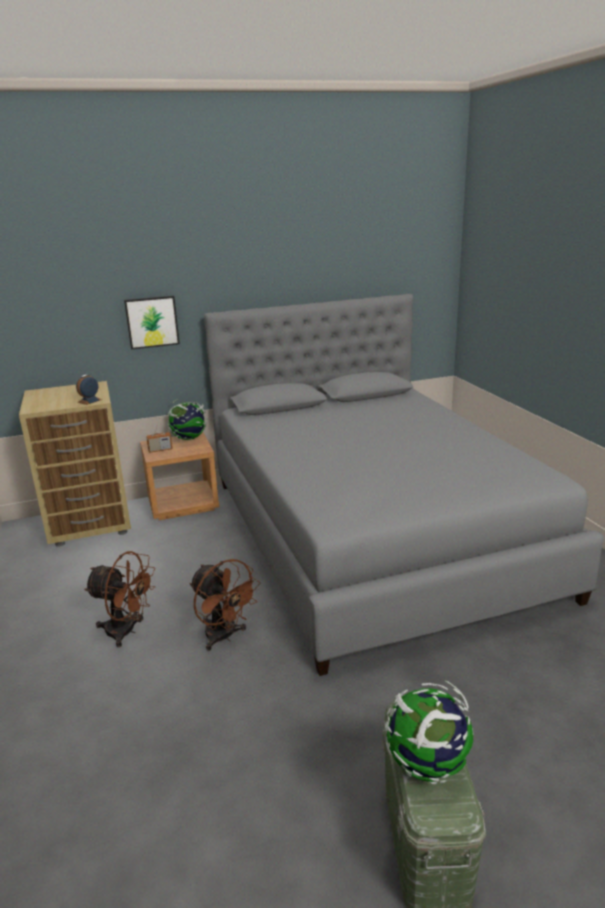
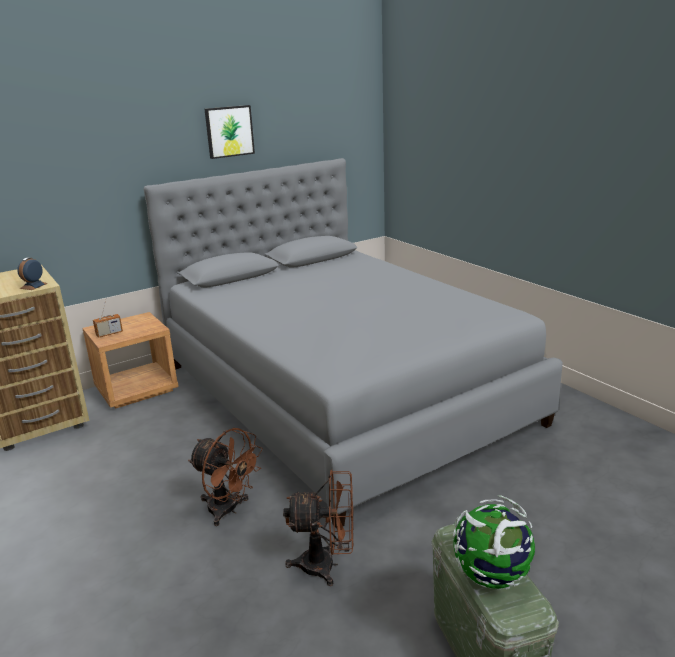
camera: 15 degrees left, 0 degrees up
brown fan [84,551,155,647] -> brown fan moved to [283,470,353,586]
picture [124,296,180,349] -> picture moved to [205,105,255,159]
globe [168,399,208,440] -> none

